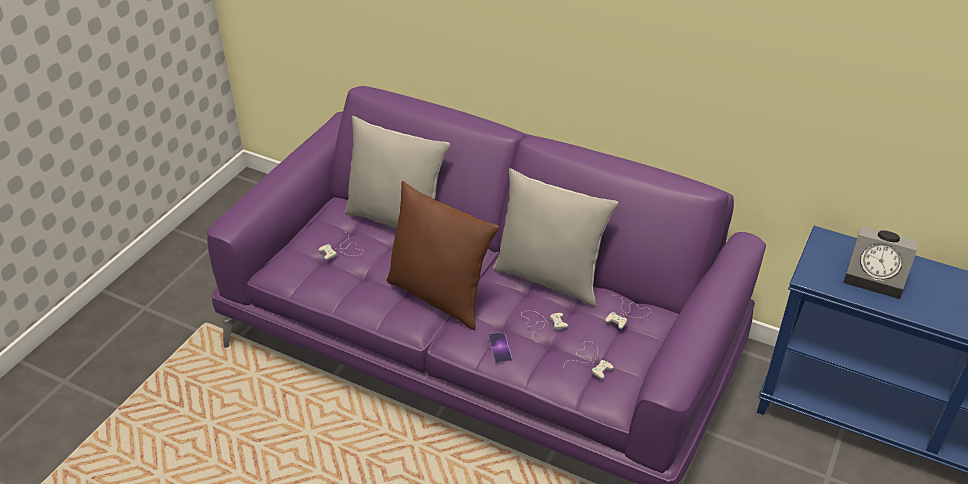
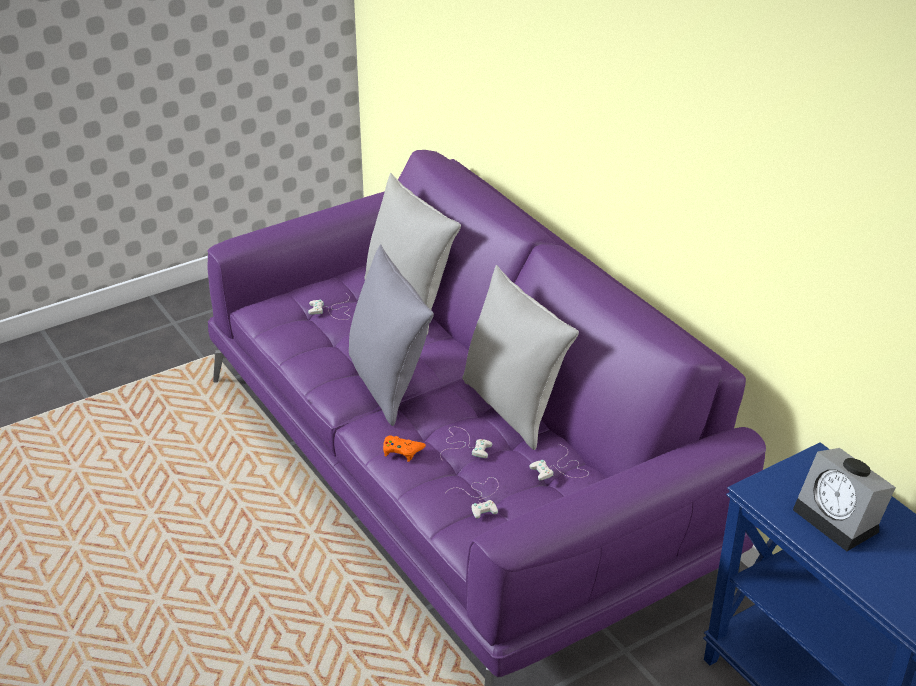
camera: 30 degrees right, 5 degrees down
brown pillow [386,181,499,330] -> grey pillow [349,244,434,426]
phone [488,332,512,363] -> orange game controller [383,435,426,462]

